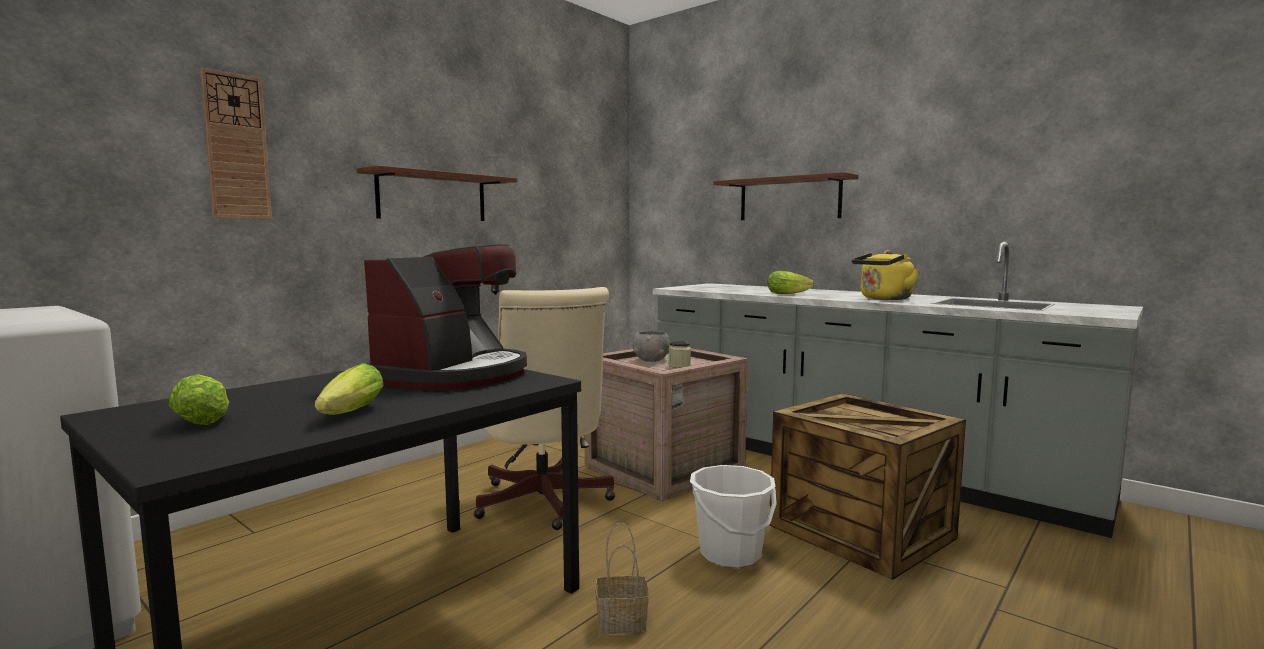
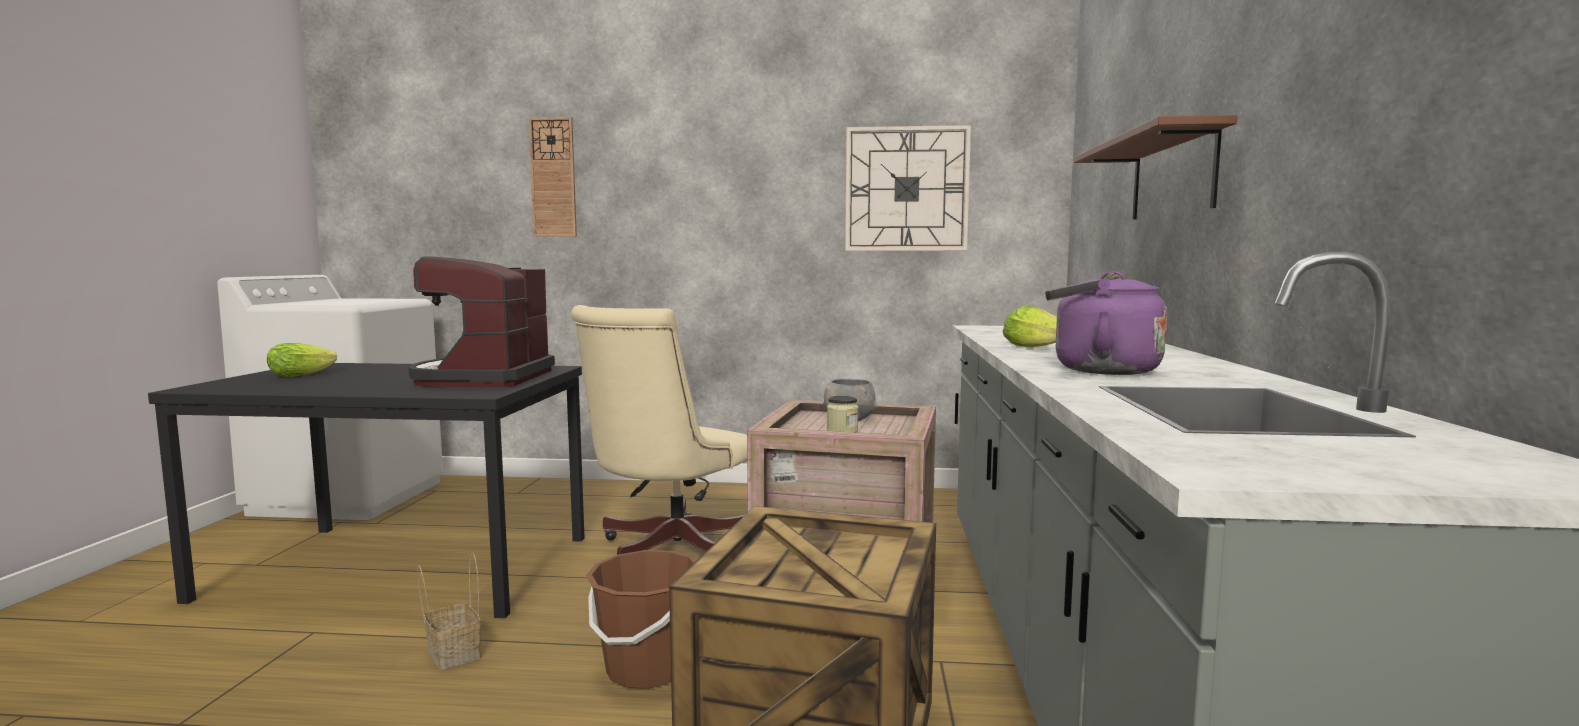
camera: 55 degrees right, 0 degrees up
lettuce [315,363,383,415] -> none
brown shelf [357,165,517,221] -> none
coffee machine [364,244,527,390] -> coffee machine turned 105 degrees clockwise [408,256,555,387]
white bucket [690,465,777,567] -> brown bucket [586,550,697,689]
yellow kettle [852,250,919,300] -> purple kettle [1045,271,1167,375]
none -> wall clock [845,125,971,251]

